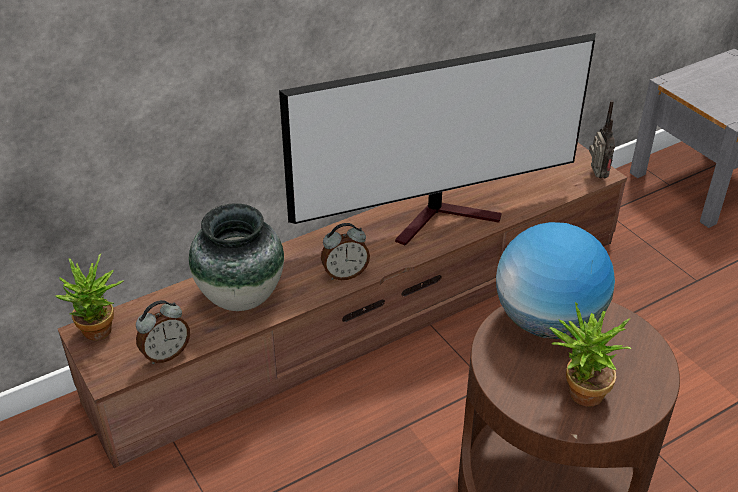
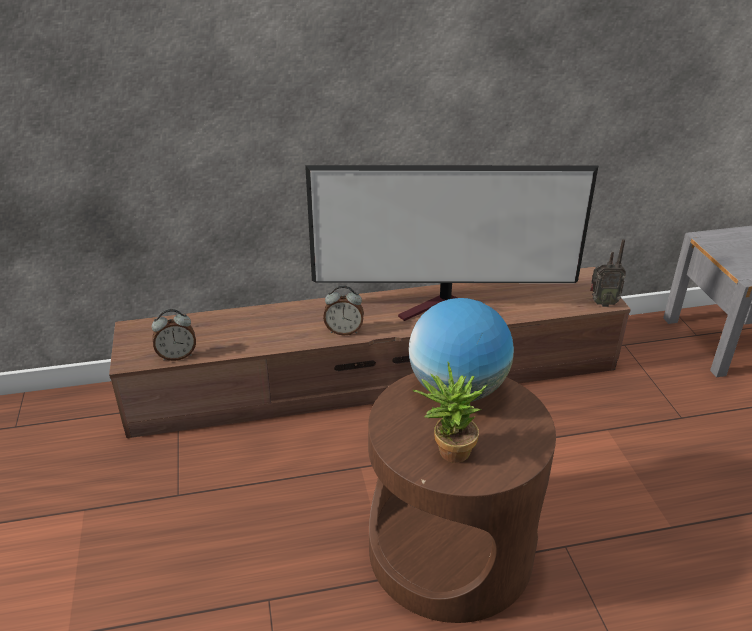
camera: 20 degrees right, 5 degrees down
potted plant [55,254,124,341] -> none
vase [189,203,284,311] -> none
radio [589,100,615,179] -> radio turned 75 degrees clockwise [590,239,626,307]

